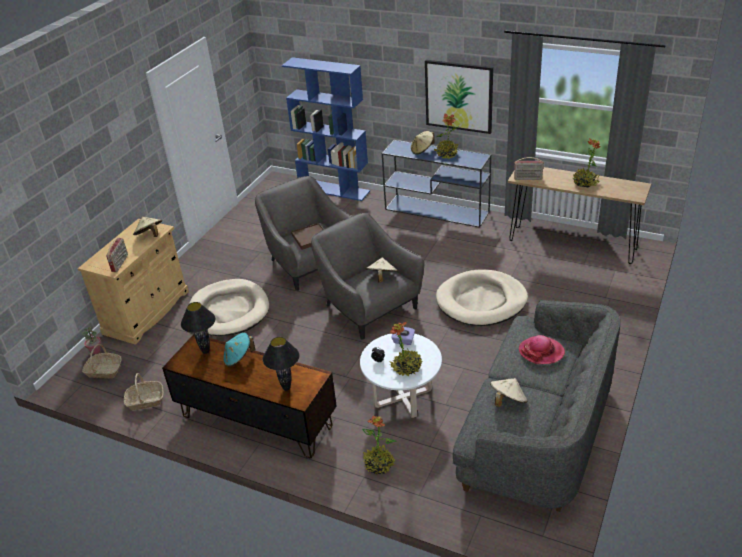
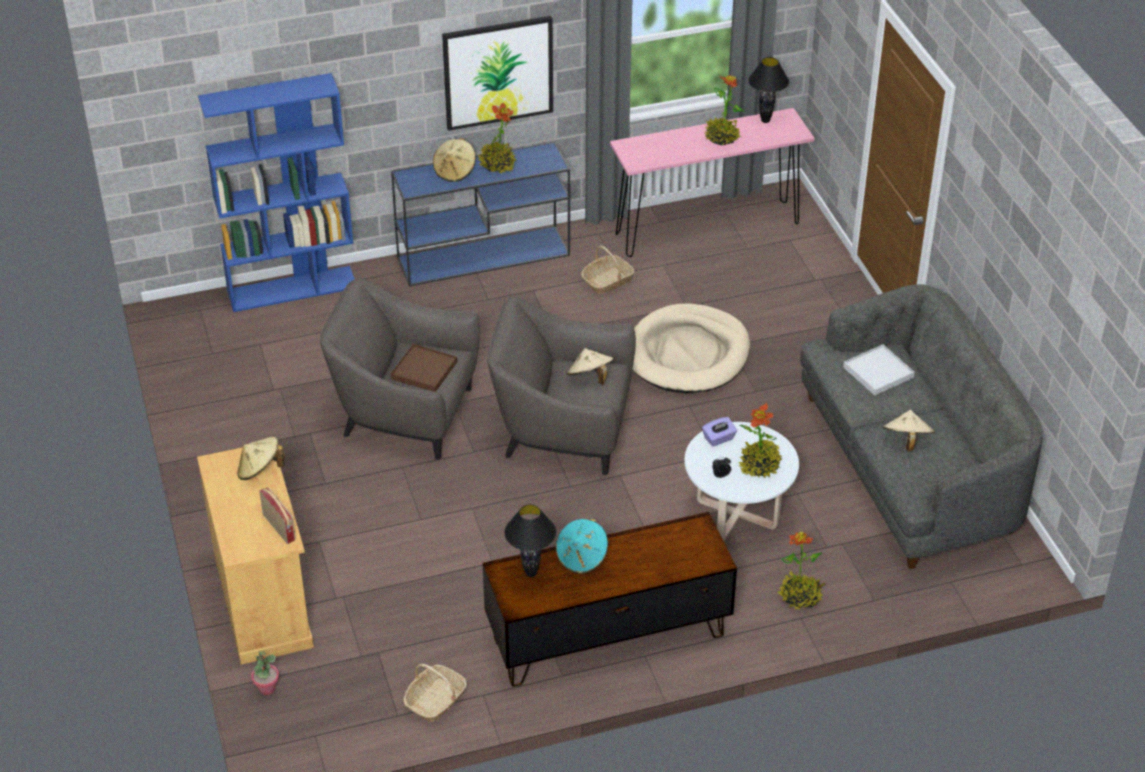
camera: 45 degrees left, 5 degrees up
basket [82,344,122,378] -> basket moved to [581,246,634,294]
beige dog bed [189,279,269,336] -> none
black table lamp [263,337,300,391] -> black table lamp moved to [748,57,789,123]
brown console table [508,167,651,264] -> pink console table [610,108,815,257]
radio [514,157,544,180] -> none
hat [519,335,565,364] -> white tray [843,345,915,396]

